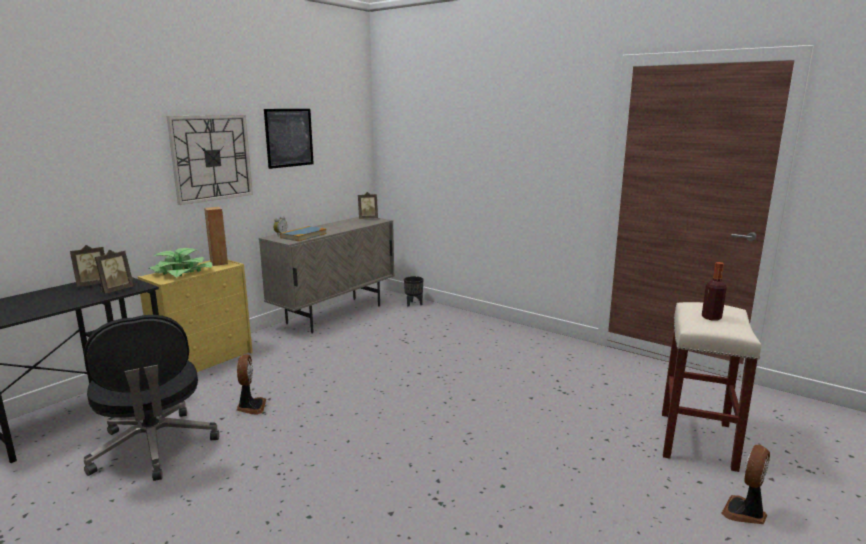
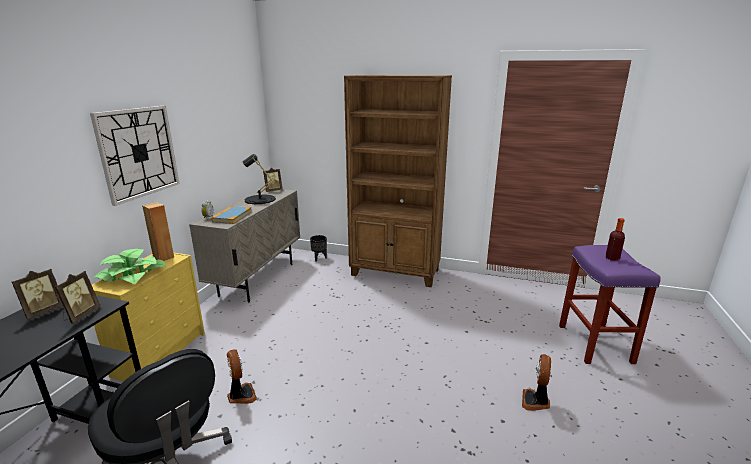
camera: 20 degrees left, 5 degrees up
picture [264,109,314,169] -> none
beige stool [662,302,761,472] -> purple stool [559,245,661,364]
fan [721,445,770,524] -> fan moved to [522,354,551,411]
none -> black table lamp [243,154,276,204]
none -> brown bookcase [344,75,452,287]

